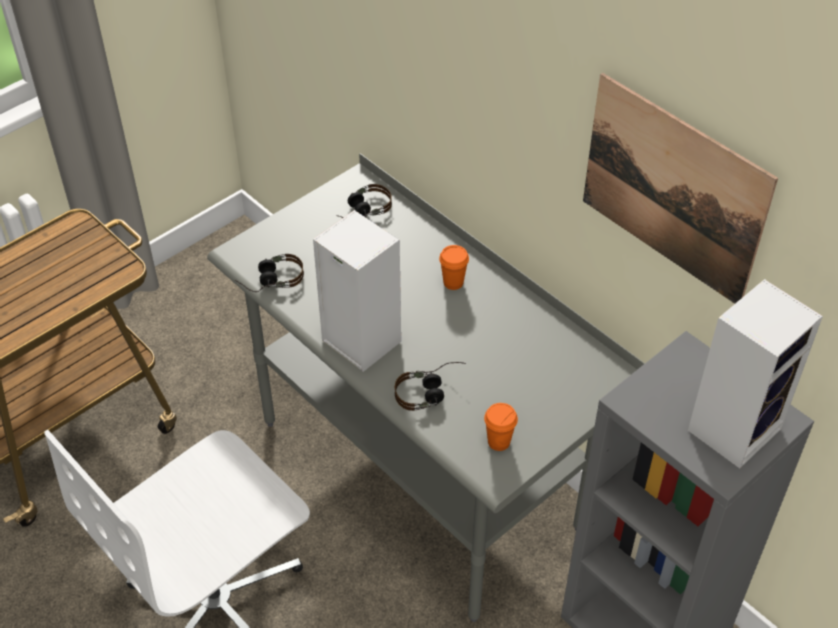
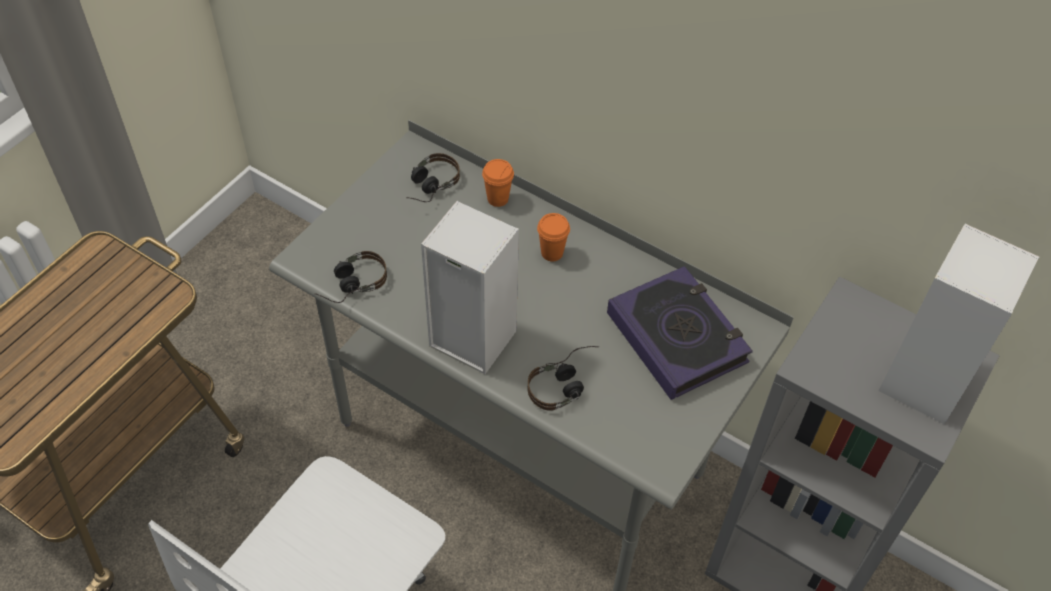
camera: 15 degrees left, 5 degrees up
orange cup [484,403,518,451] -> orange cup moved to [482,159,514,207]
picture [583,73,778,304] -> none
none -> book [607,266,753,400]

